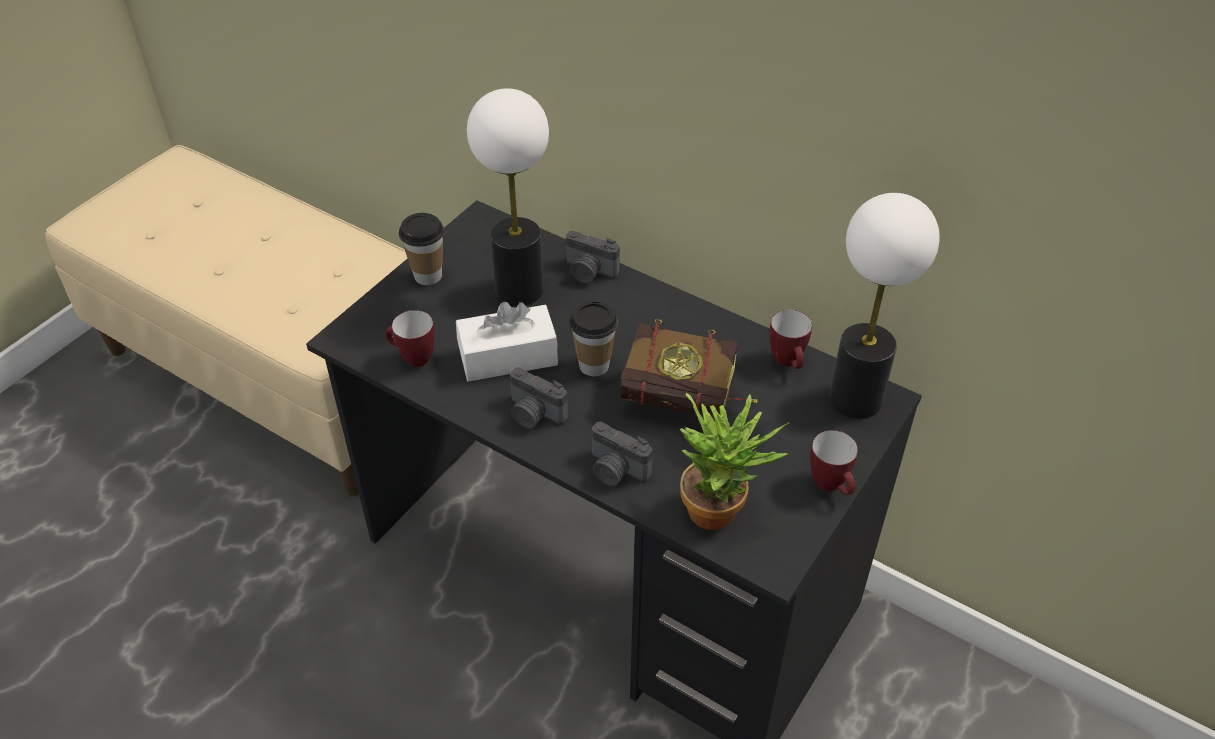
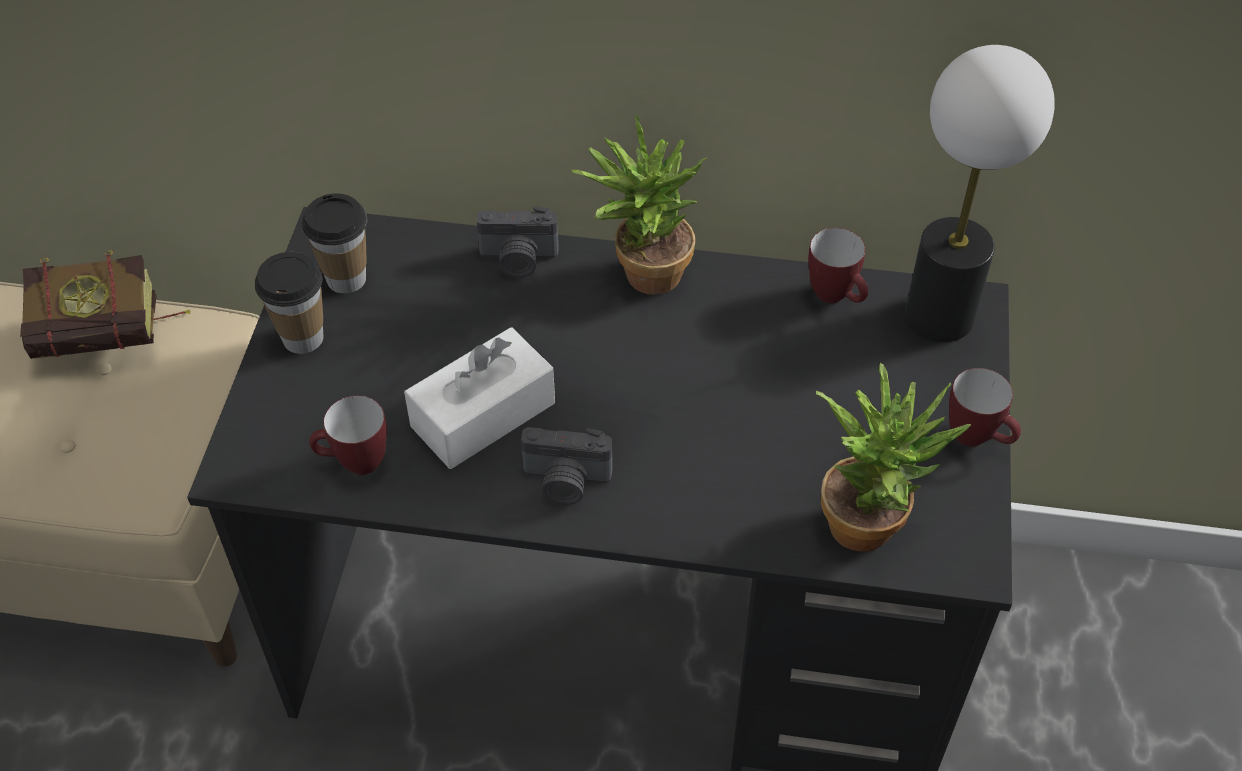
camera: 25 degrees left, 5 degrees up
table lamp [467,88,549,306] -> none
cup [569,301,618,377] -> cup moved to [302,193,367,294]
camera [592,422,652,487] -> none
book [620,319,758,417] -> book moved to [20,250,191,359]
none -> potted plant [571,114,707,295]

